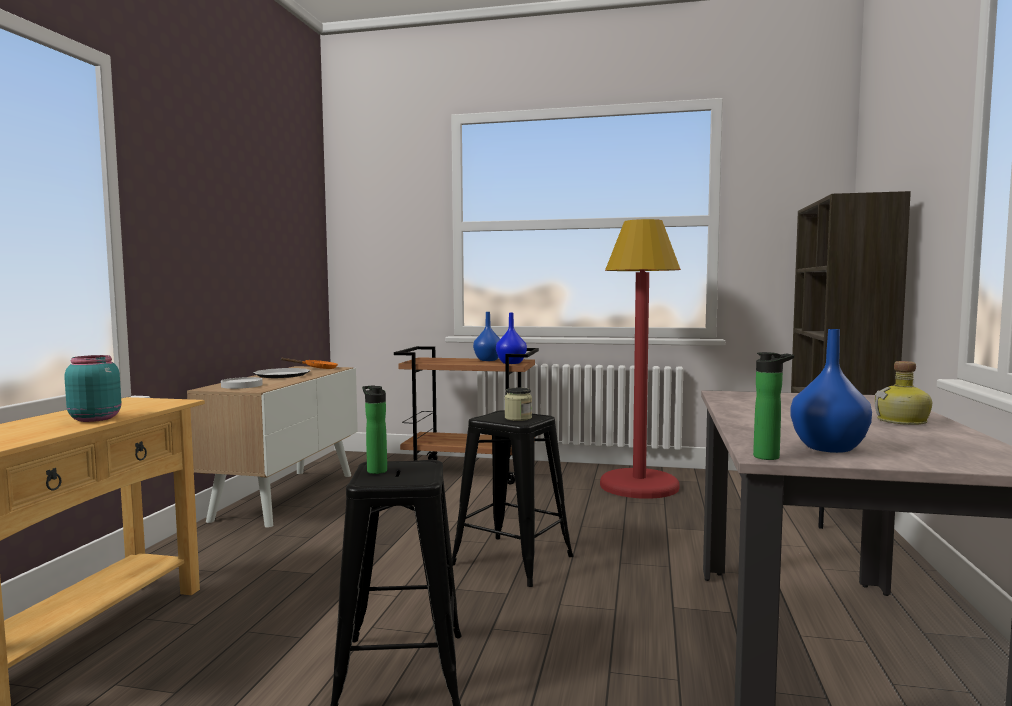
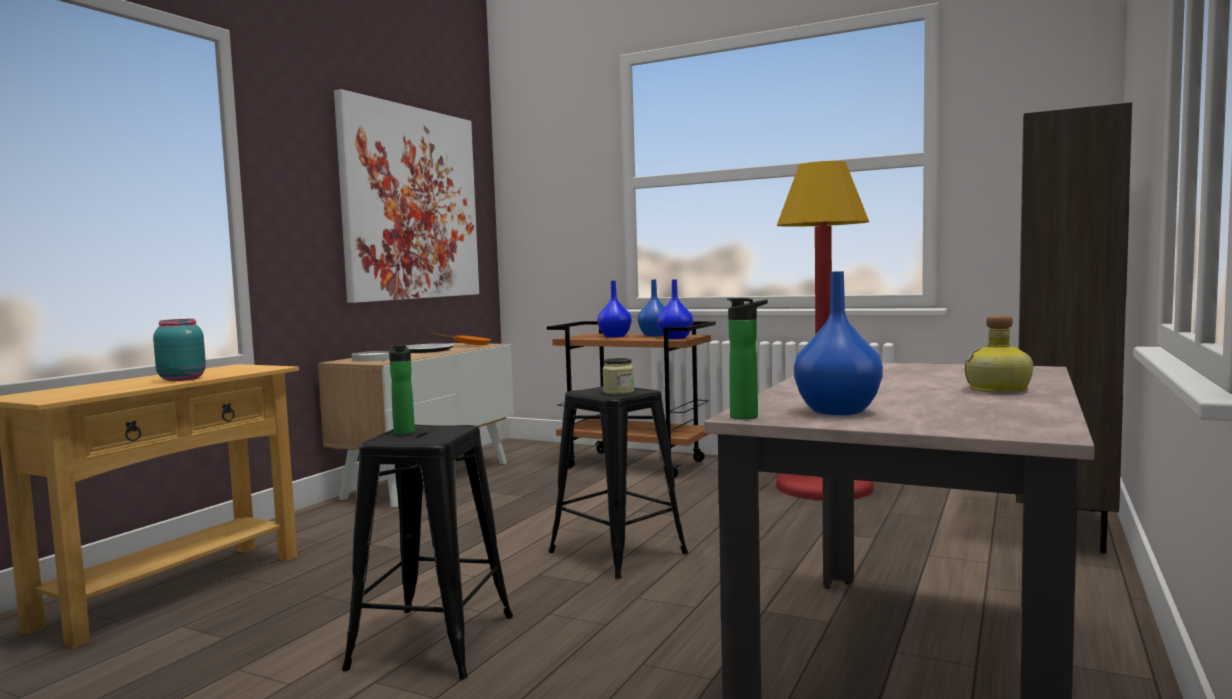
camera: 15 degrees right, 0 degrees up
none -> picture [334,89,479,303]
none -> blue vase [597,281,632,337]

